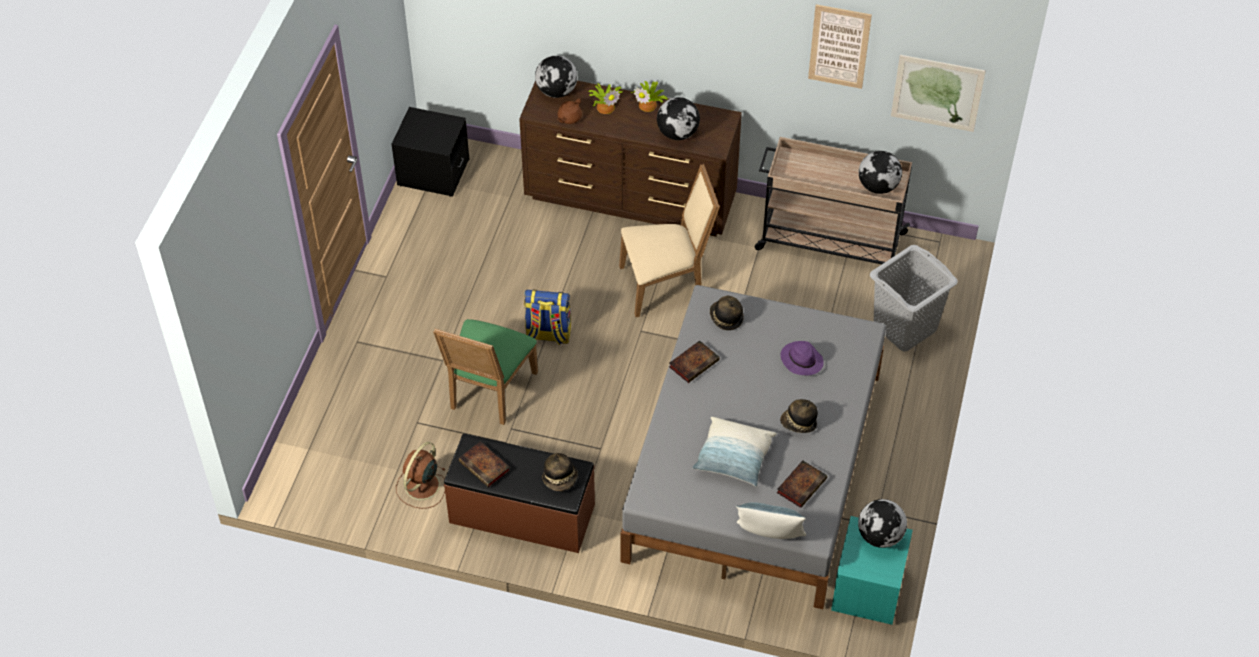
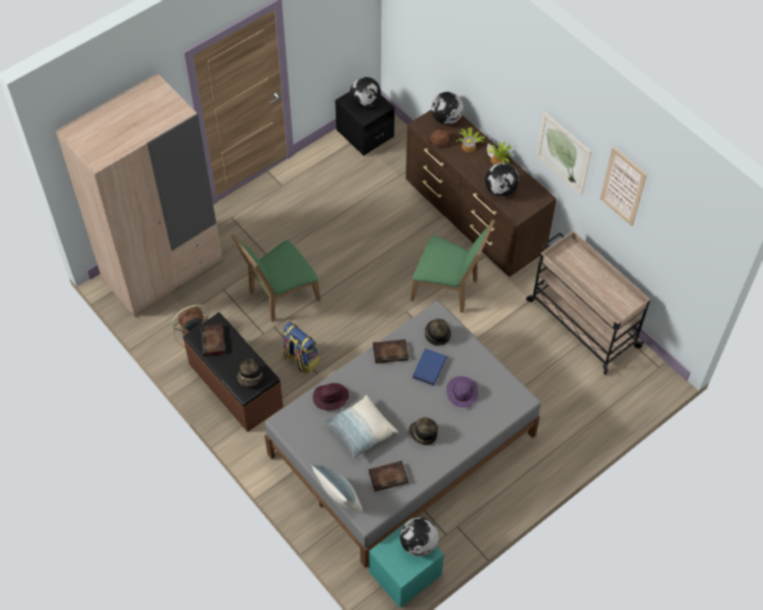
camera: 35 degrees right, 5 degrees up
backpack [524,289,571,345] -> backpack moved to [282,322,319,374]
beige chair [619,164,720,317] -> green chair [411,219,495,313]
globe [859,151,902,194] -> globe moved to [350,77,381,108]
grey laundry basket [870,245,958,351] -> none
picture [891,55,986,132] -> picture moved to [536,111,592,195]
none -> beige wardrobe [56,73,222,317]
none -> purple hat [313,383,349,411]
none -> blue book [412,348,447,386]

